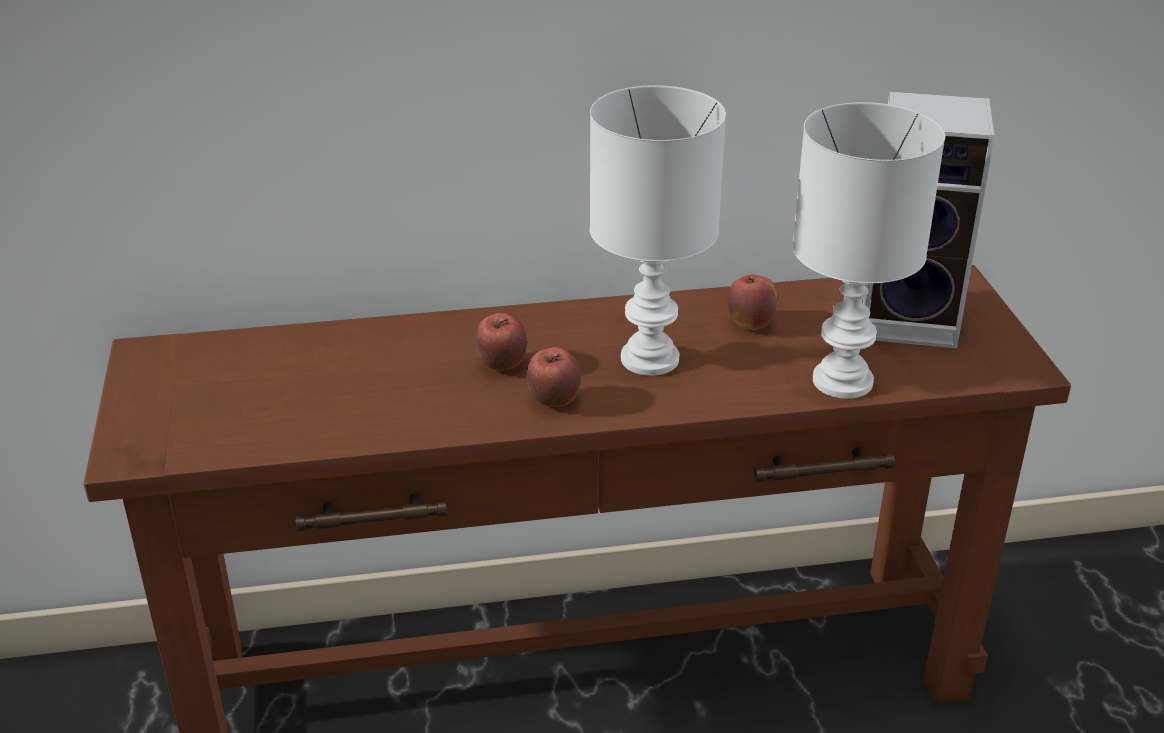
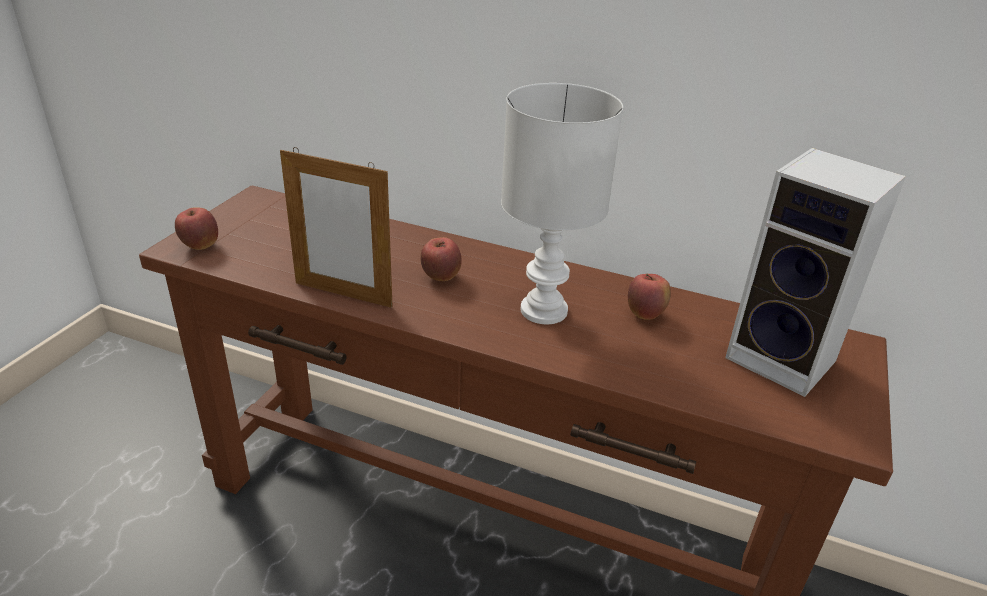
camera: 30 degrees right, 0 degrees up
apple [527,347,581,407] -> apple moved to [175,208,218,250]
white table lamp [792,102,945,399] -> none
none -> picture frame [280,147,393,308]

